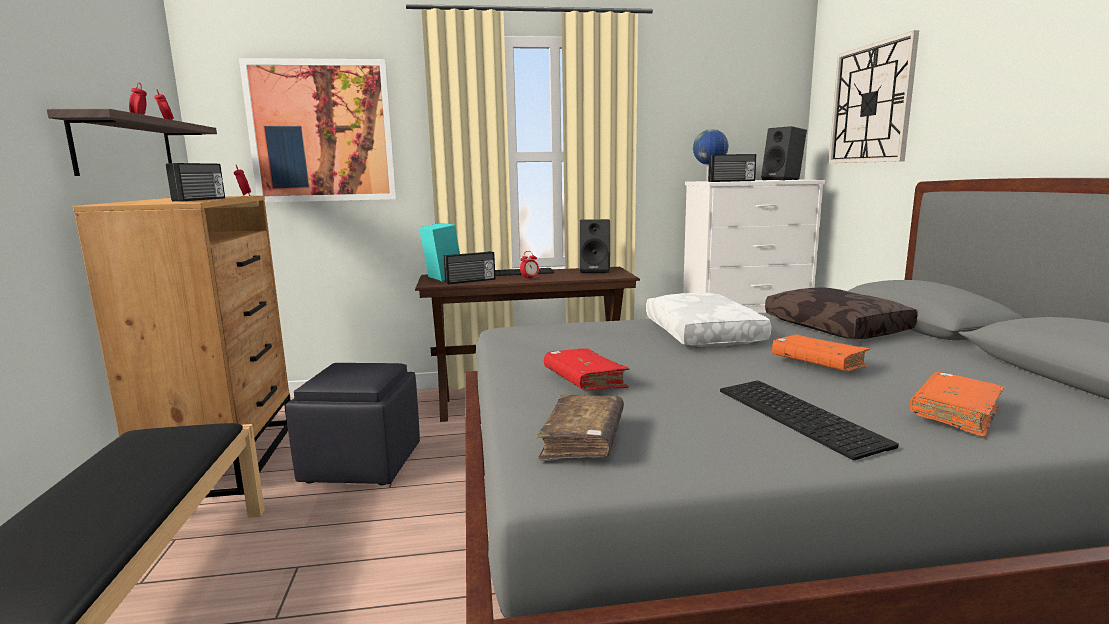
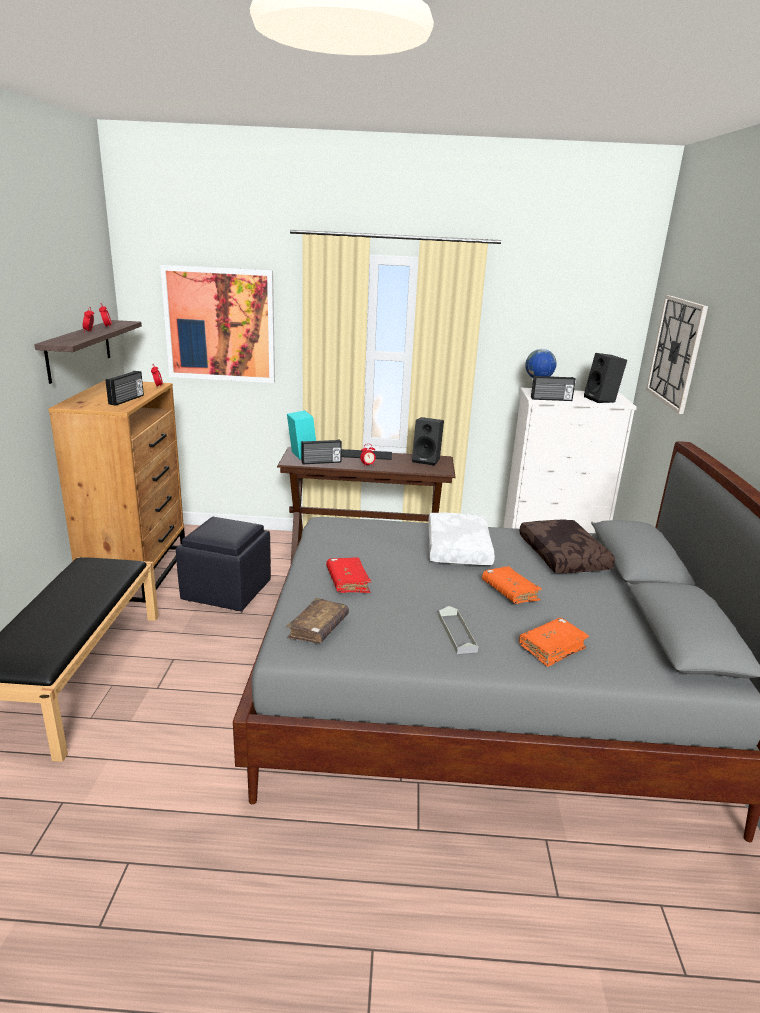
camera: 10 degrees right, 10 degrees up
keyboard [720,381,899,460] -> grey tray [438,606,479,654]

